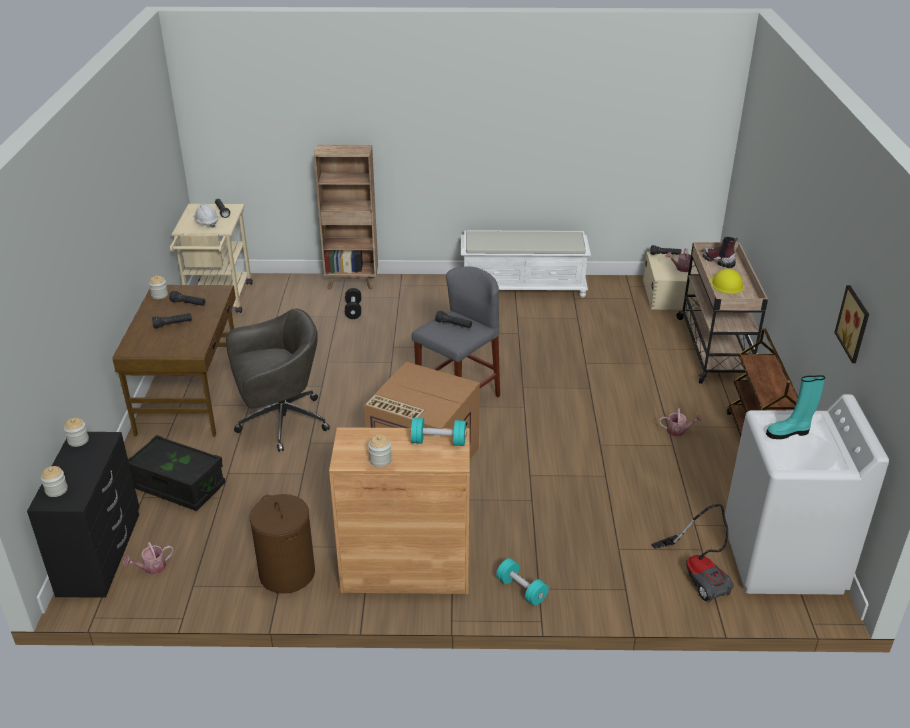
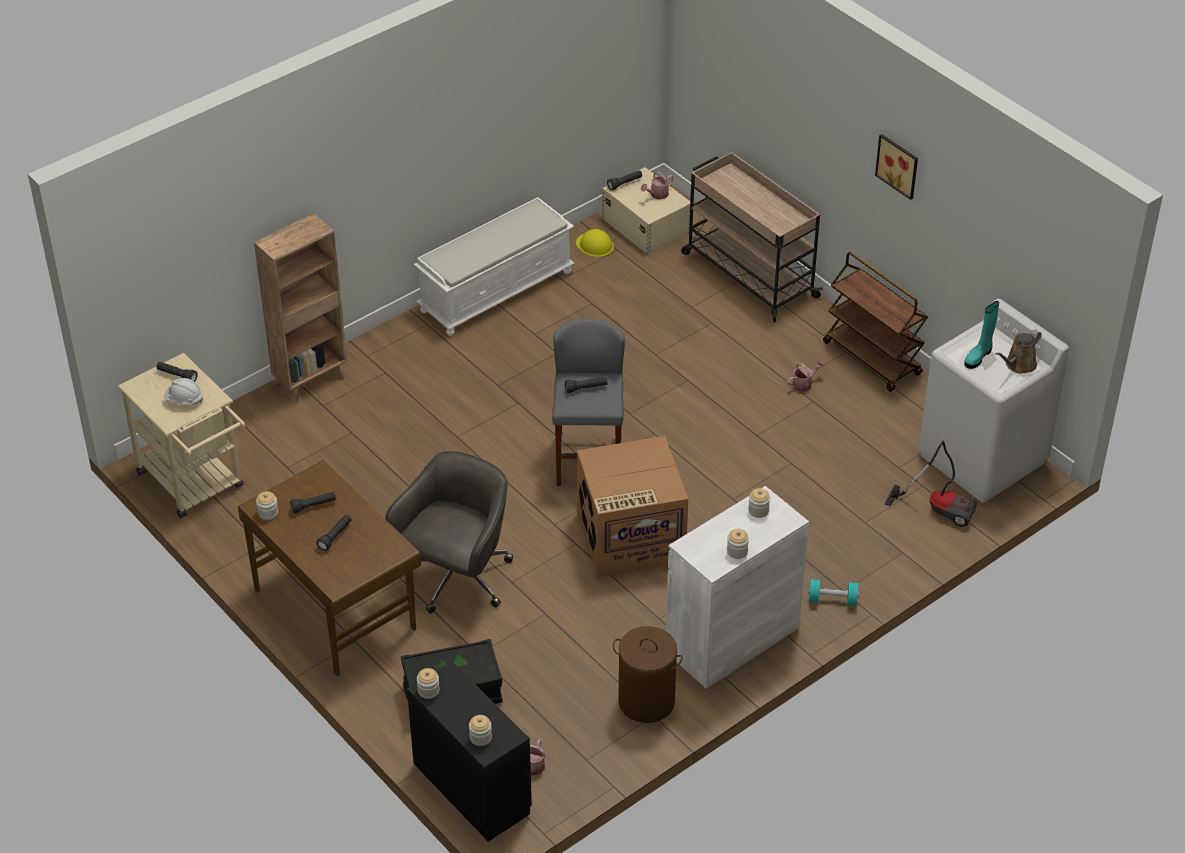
camera: 40 degrees left, 10 degrees up
brown cabinet [329,427,470,594] -> white cabinet [666,486,809,689]
black dumbbell [345,288,361,319] -> none
turquoise dumbbell [411,418,467,446] -> jar [748,488,770,518]
boot [703,237,738,268] -> none
yellow hard hat [710,269,744,294] -> yellow hard hat moved to [576,229,614,257]
picture [834,285,869,363] -> picture moved to [875,134,918,200]
none -> brown watering can [995,330,1042,374]

